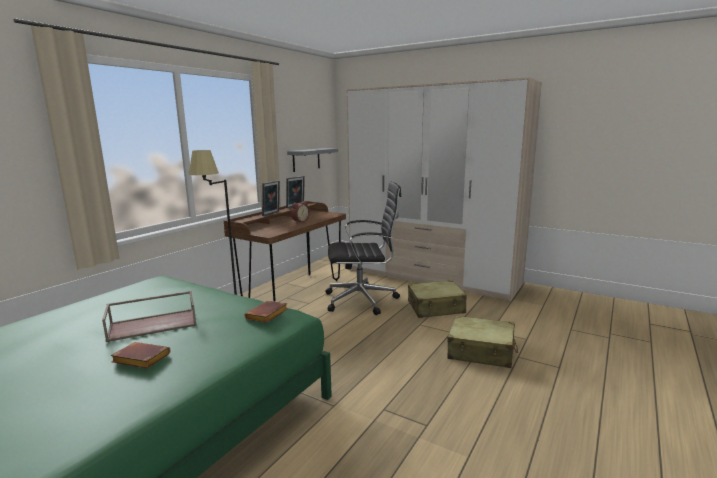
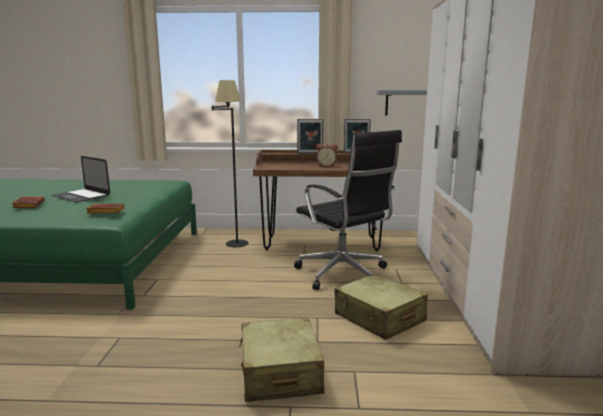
camera: 60 degrees right, 0 degrees up
brown tray [102,291,197,342] -> laptop [52,156,110,202]

